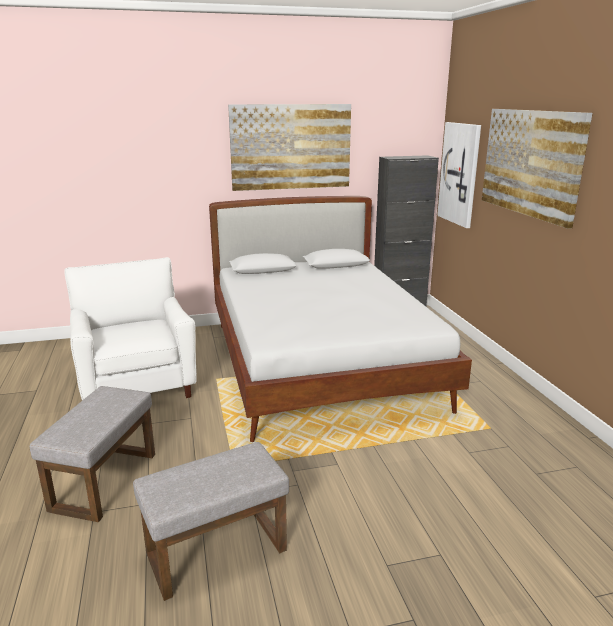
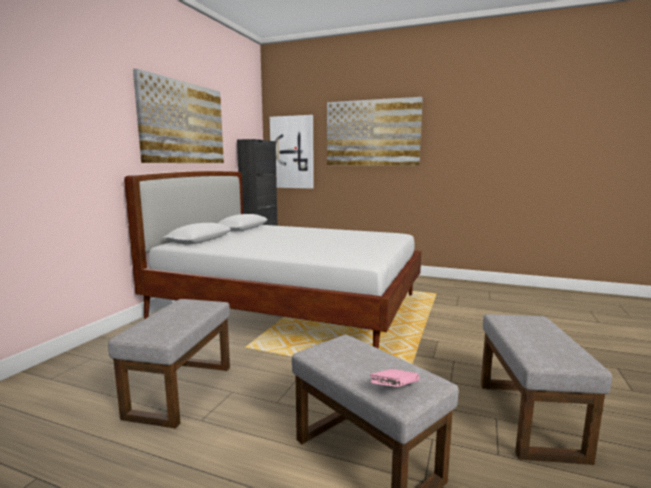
camera: 55 degrees left, 10 degrees down
white armchair [64,257,197,400] -> grey ottoman [108,299,230,429]
none -> pink book [370,369,420,387]

